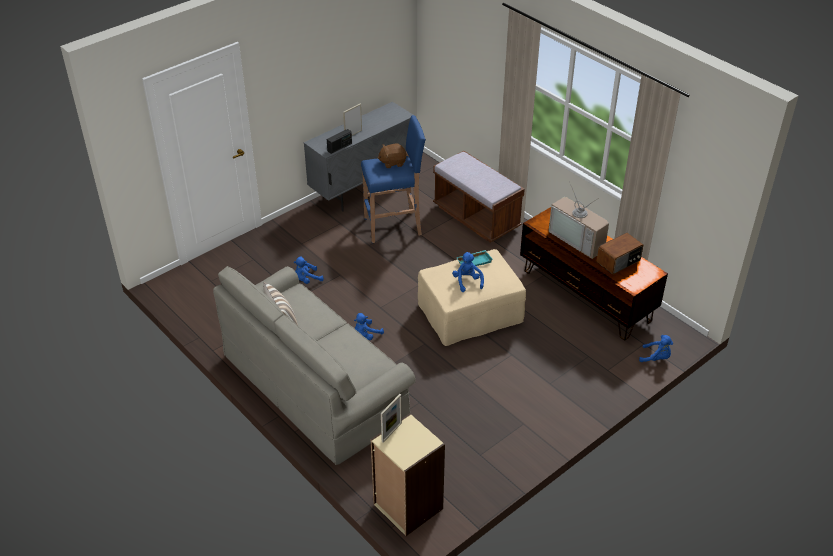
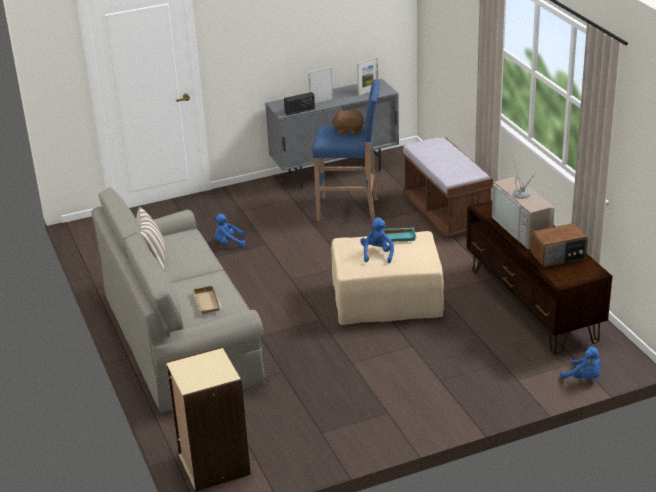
camera: 20 degrees right, 10 degrees down
blue plush toy [354,313,384,340] -> none
picture frame [381,394,402,442] -> picture frame moved to [357,57,378,96]
none -> beige tray [192,285,222,315]

